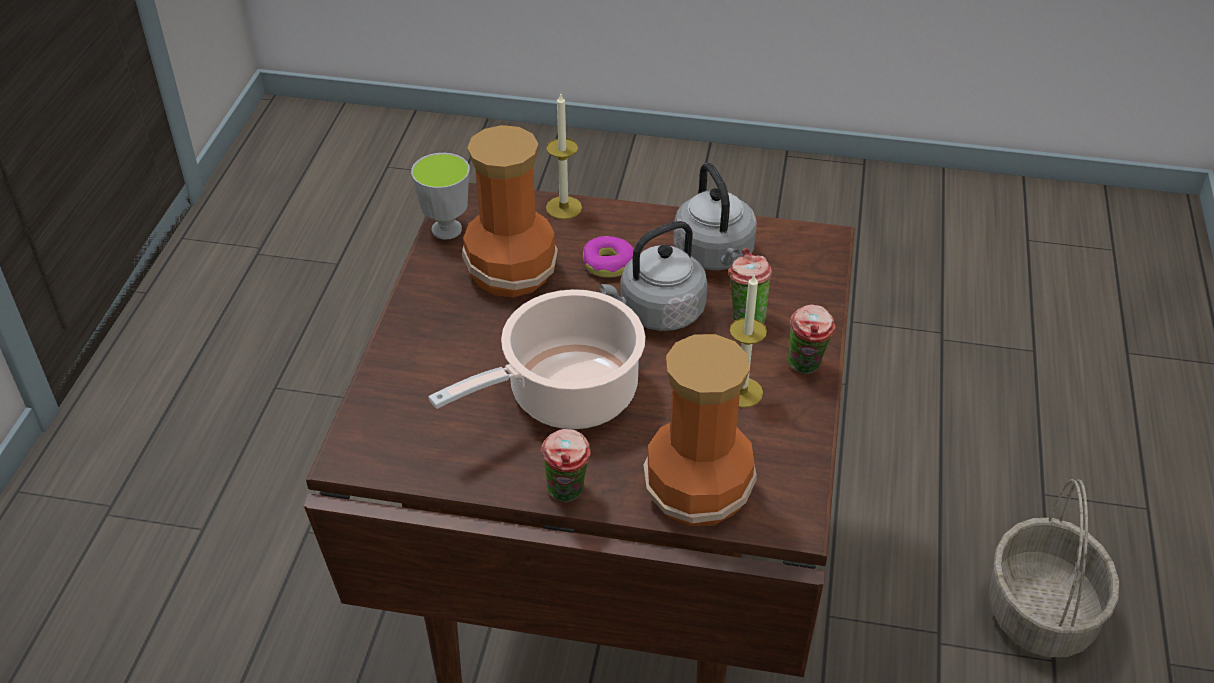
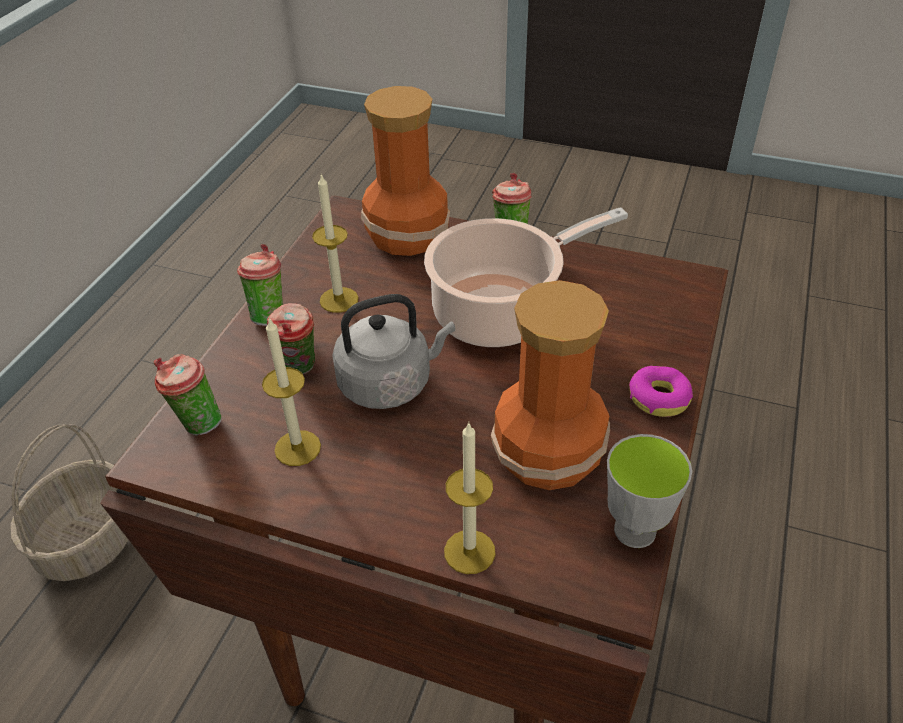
camera: 170 degrees left, 0 degrees up
donut [583,236,634,278] -> donut moved to [629,366,693,417]
grey kettle [673,163,757,270] -> candle [262,317,321,466]
none -> cup [154,354,222,436]

